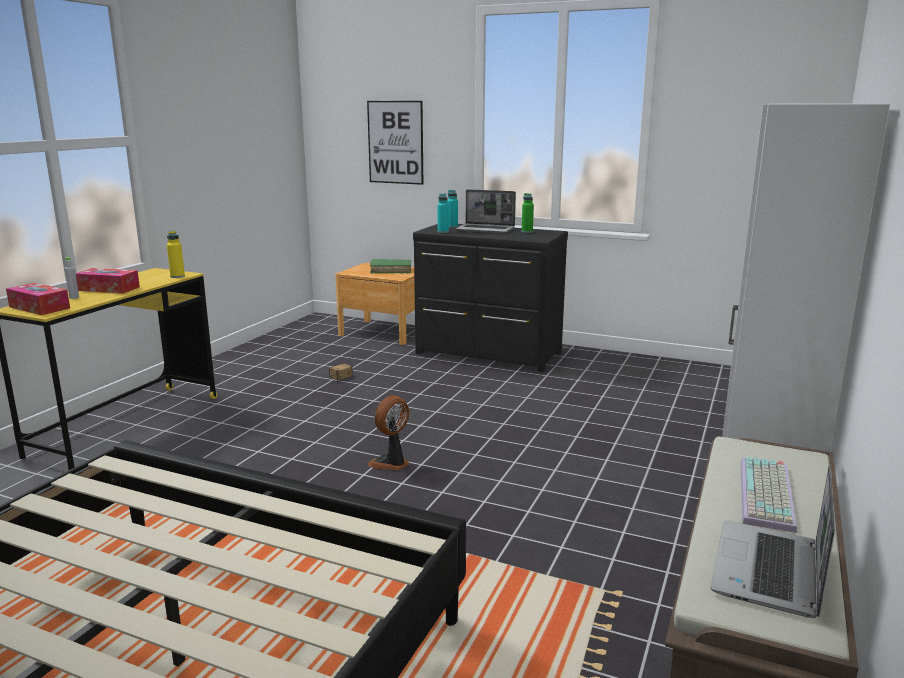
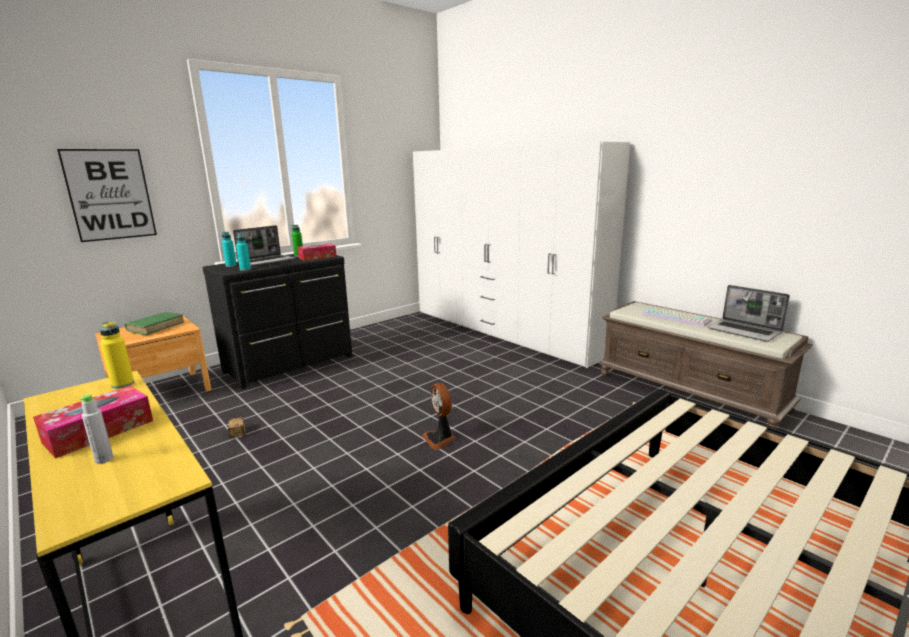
camera: 65 degrees left, 0 degrees up
tissue box [6,283,70,315] -> tissue box moved to [297,243,337,261]

